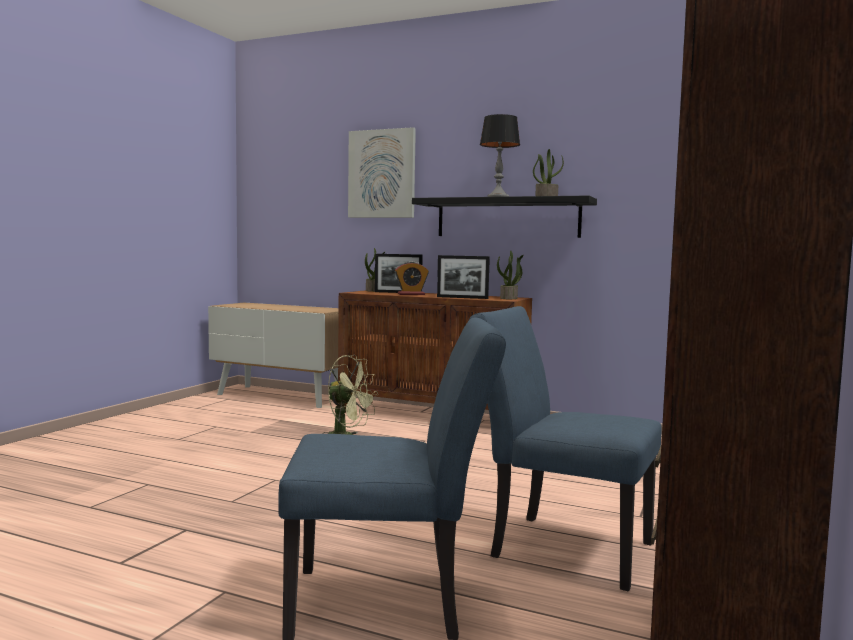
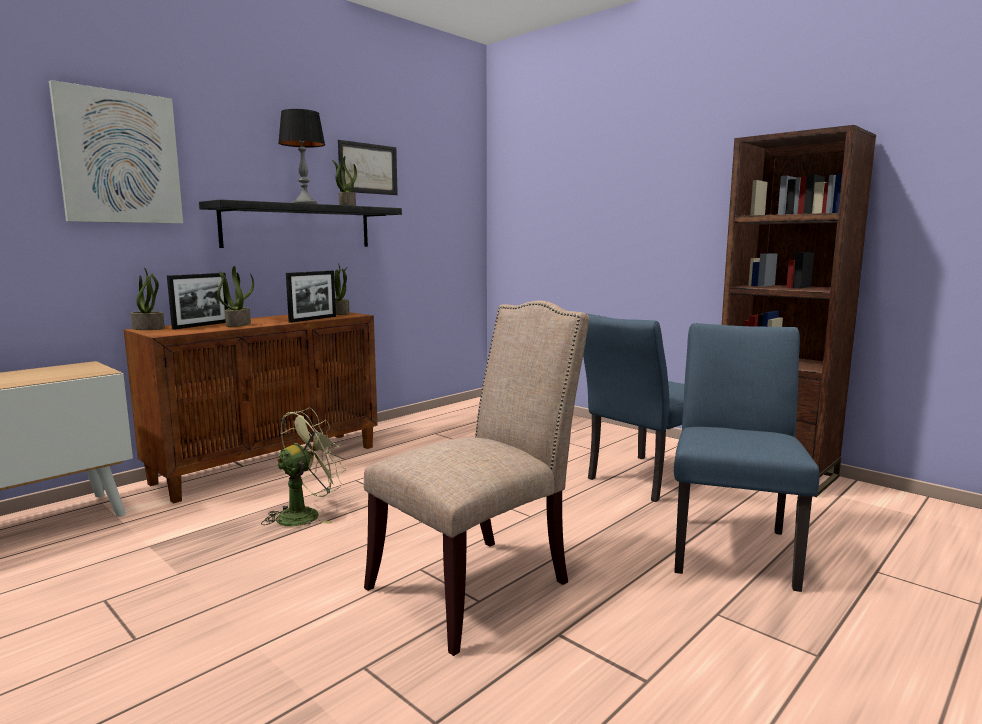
camera: 70 degrees left, 5 degrees up
alarm clock [395,261,429,295] -> potted plant [217,266,254,327]
none -> picture [338,140,398,195]
none -> beige chair [364,300,589,656]

